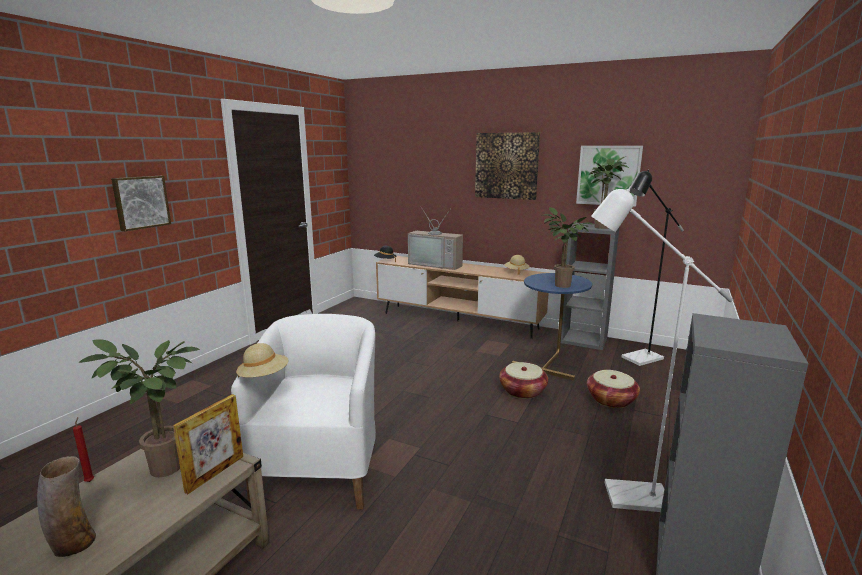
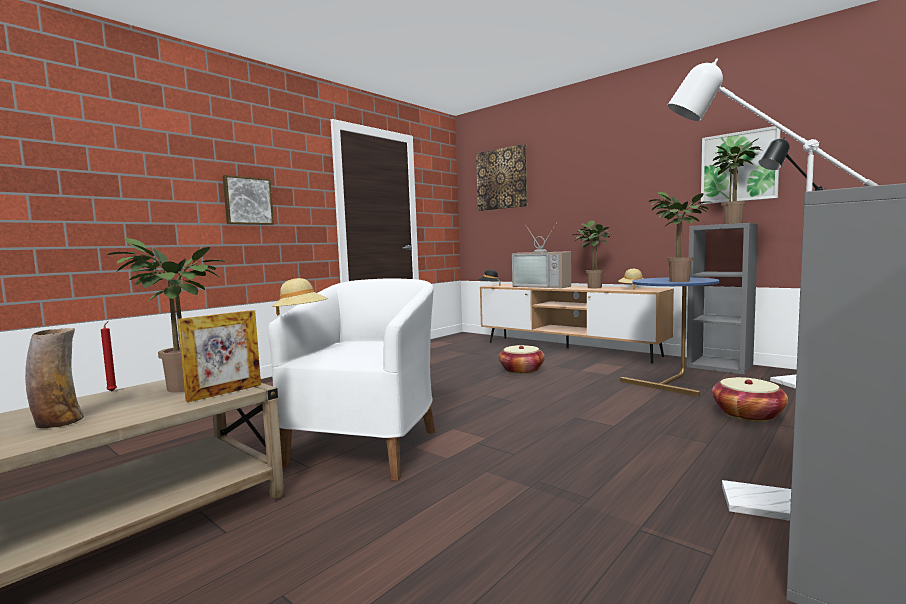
camera: 15 degrees right, 10 degrees down
picture [475,132,540,200] -> picture moved to [476,144,527,211]
basket [499,362,548,399] -> basket moved to [499,345,545,374]
none -> potted plant [573,221,613,288]

